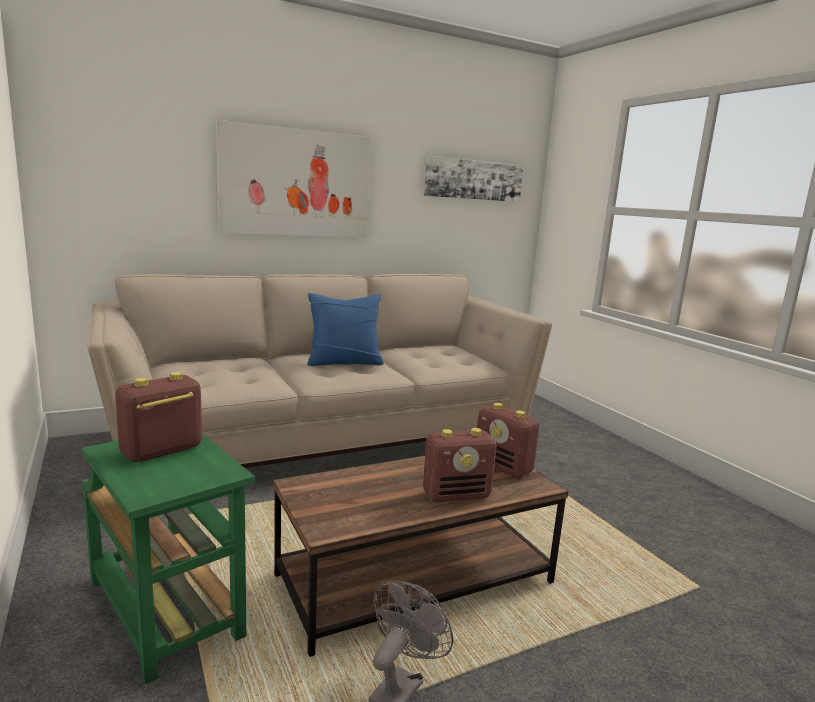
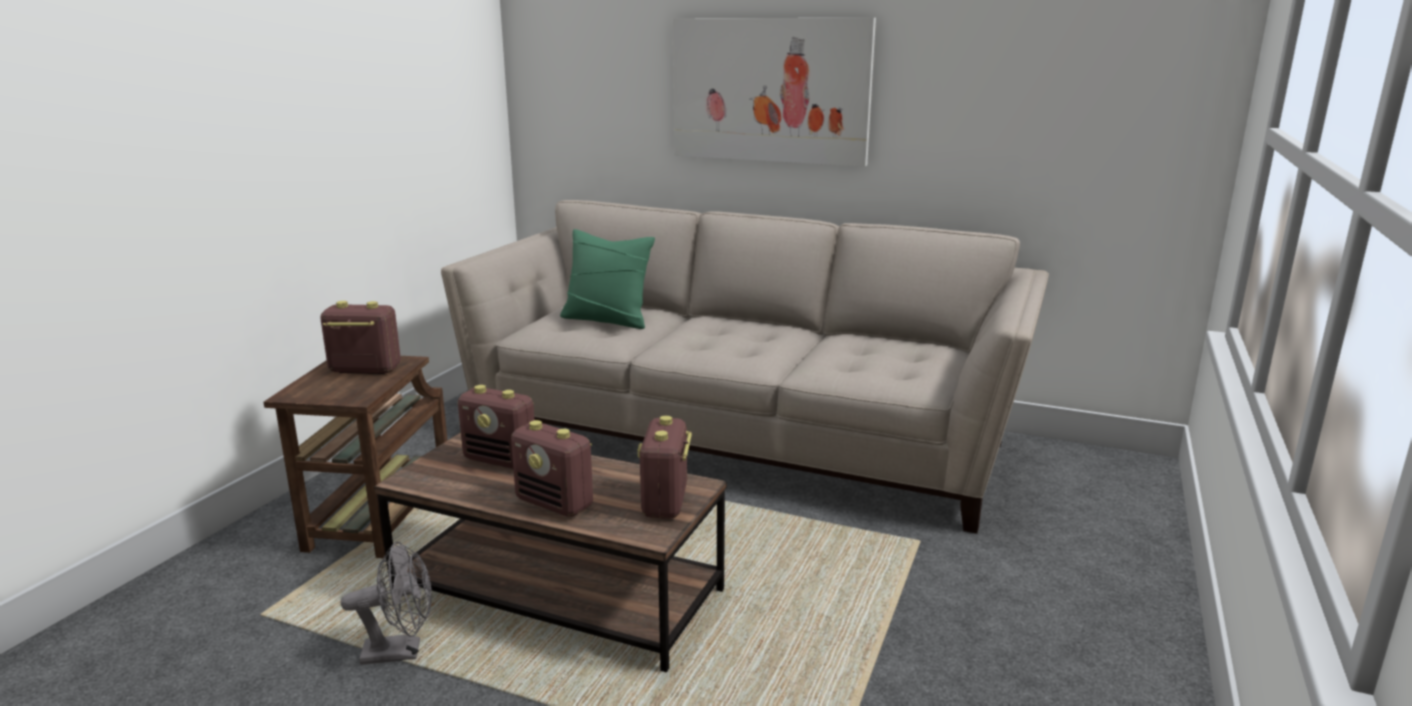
camera: 50 degrees right, 5 degrees up
green side table [81,434,255,684] -> brown side table [263,356,447,558]
blue pillow [307,293,384,366] -> none
picture [424,156,524,202] -> none
none -> radio [458,385,535,469]
none -> green pillow [560,229,655,329]

